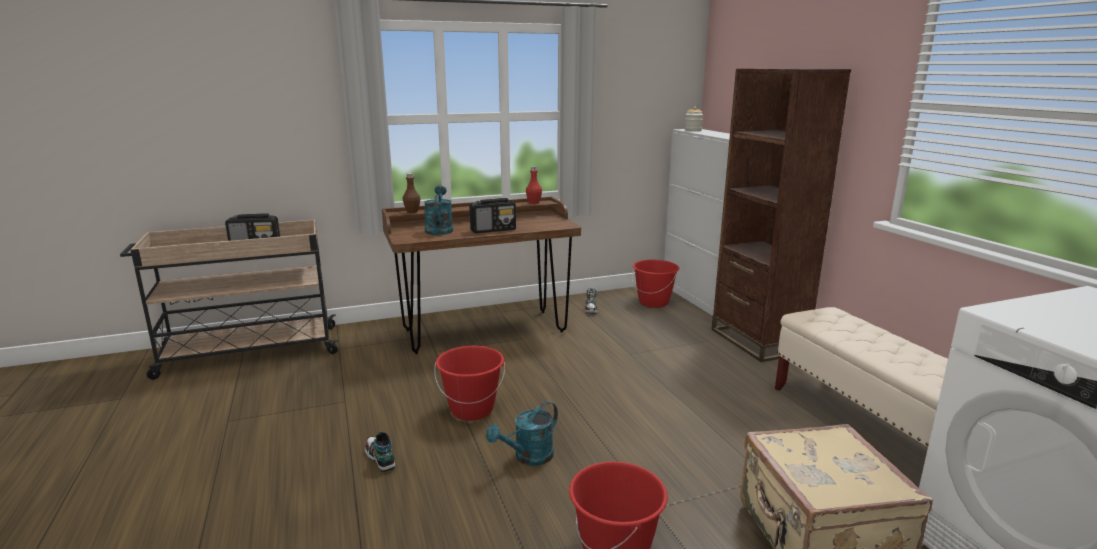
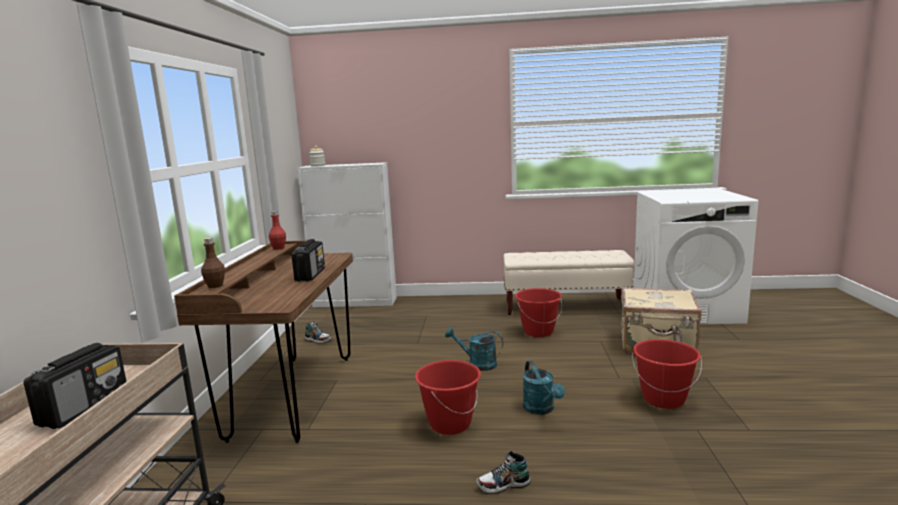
camera: 65 degrees left, 5 degrees down
turquoise watering can [424,185,453,235] -> turquoise watering can moved to [445,327,503,371]
red bucket [632,260,679,308] -> red bucket moved to [515,288,562,337]
brown bookcase [711,69,851,362] -> none

